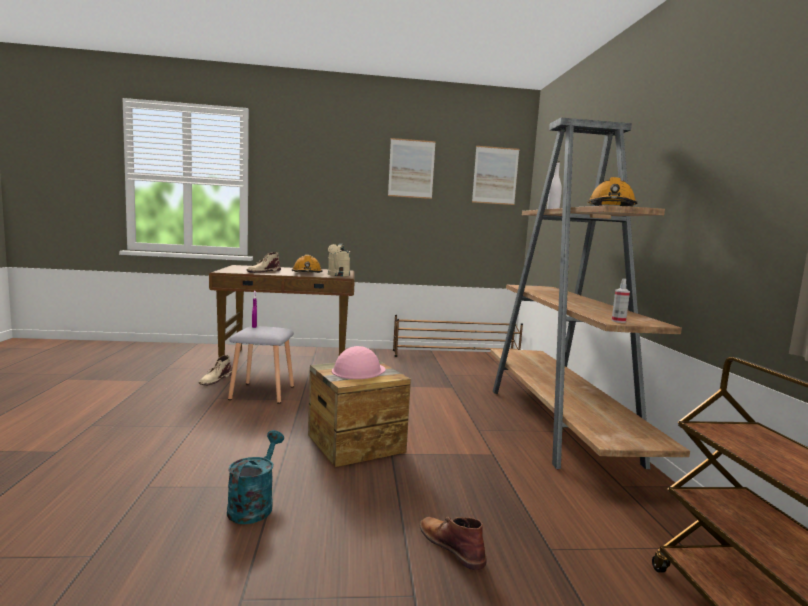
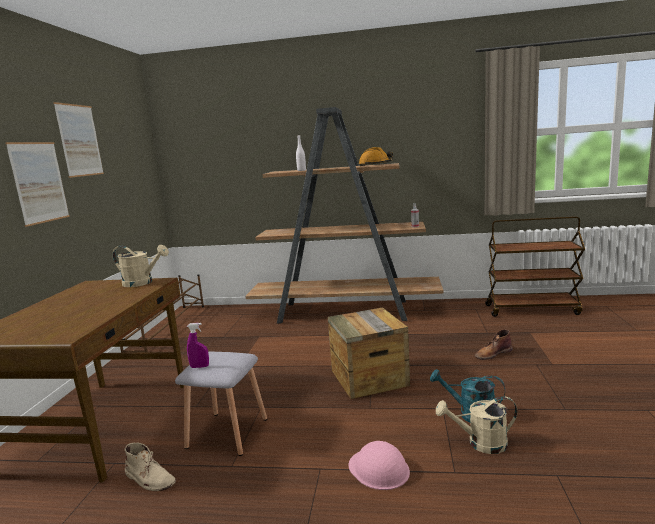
camera: 75 degrees left, 5 degrees up
beige boot [247,252,281,273] -> none
orange hard hat [292,255,323,273] -> none
pink hard hat [332,346,386,379] -> pink hard hat moved to [349,441,410,490]
picture [472,146,519,205] -> picture moved to [5,142,70,227]
none -> beige watering can [436,397,517,454]

